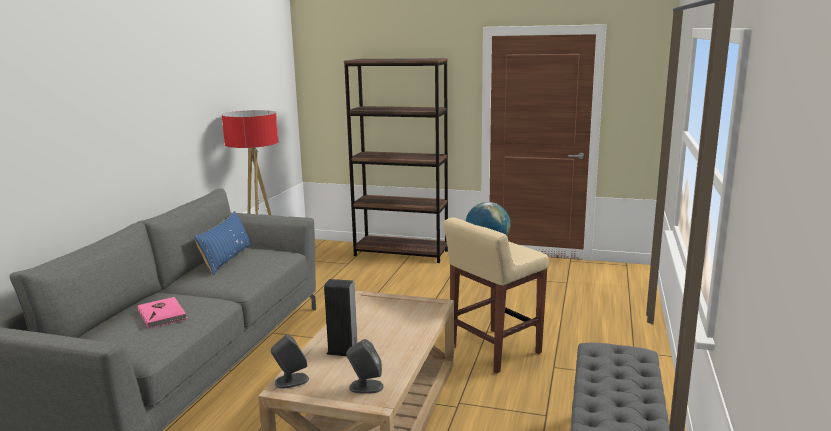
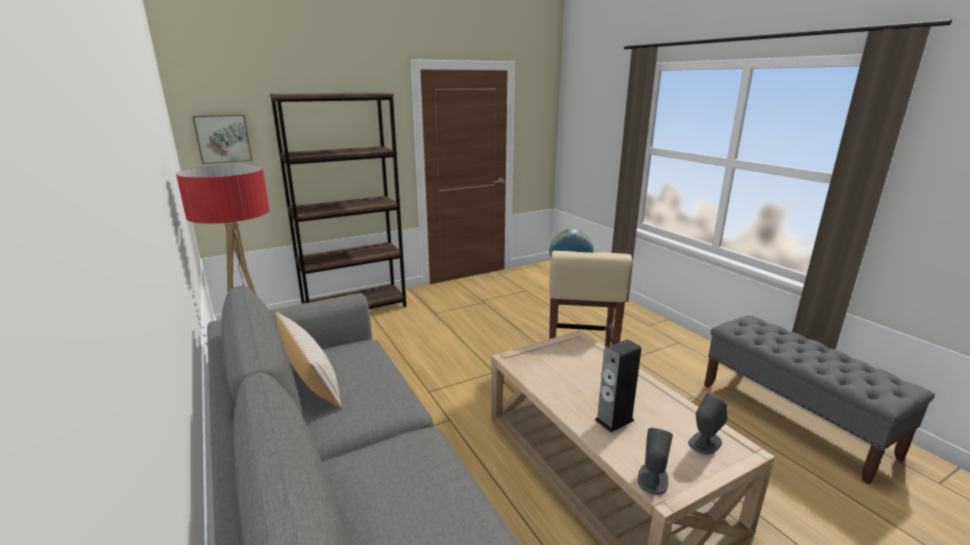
camera: 45 degrees left, 5 degrees up
pink book [138,297,187,329] -> none
blue pillow [193,211,251,275] -> beige pillow [275,312,342,408]
none -> picture [192,114,252,164]

